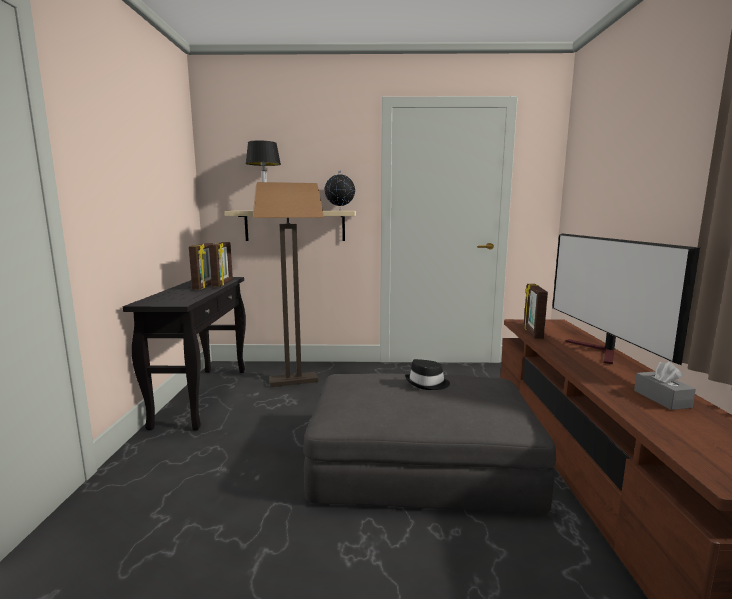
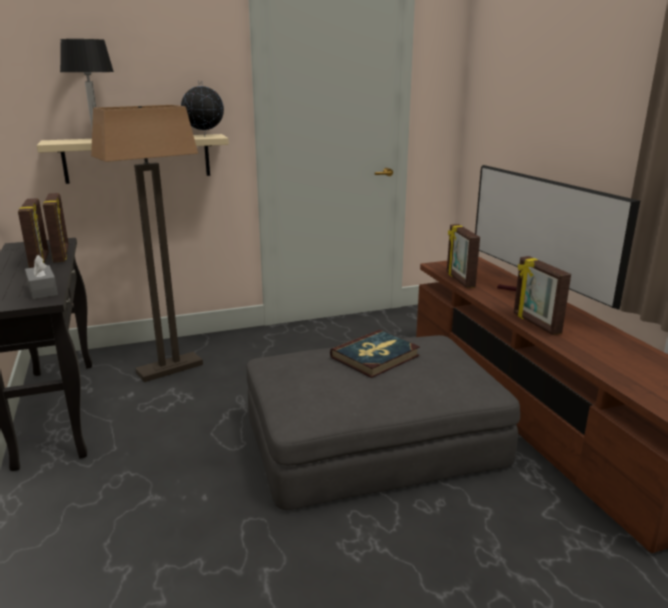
camera: 20 degrees left, 10 degrees up
black hat [405,359,450,390] -> book [330,330,420,378]
grey tissue box [634,362,696,410] -> grey tissue box moved to [25,255,58,299]
none -> picture frame [514,256,571,335]

